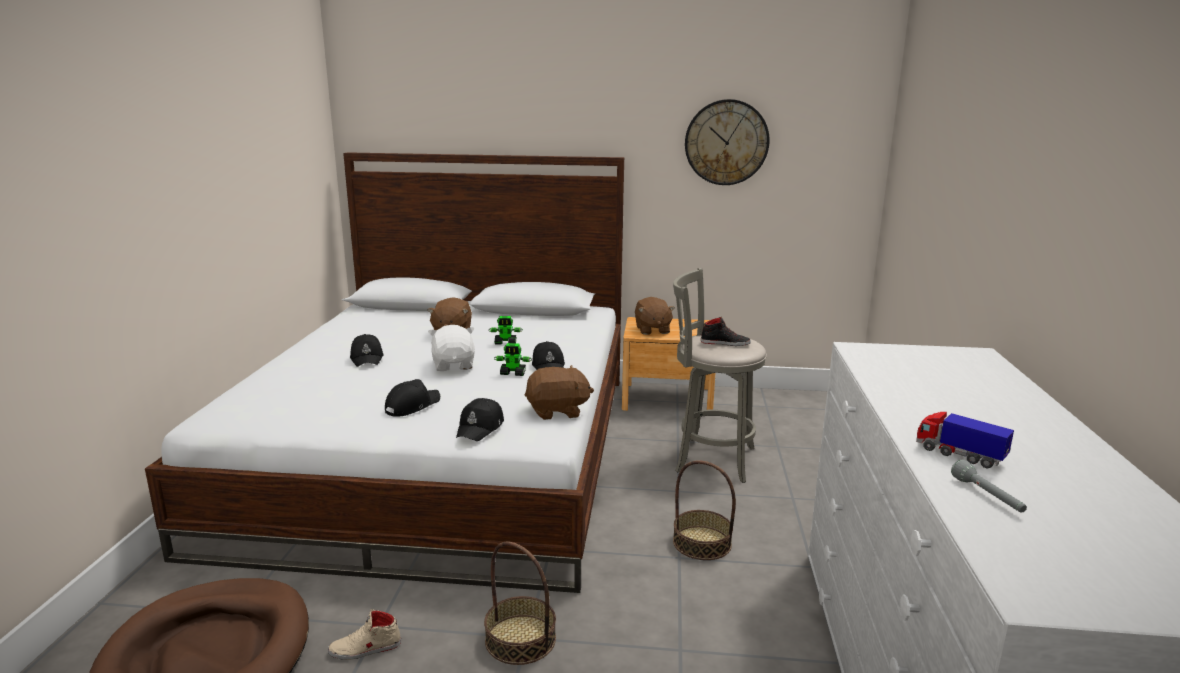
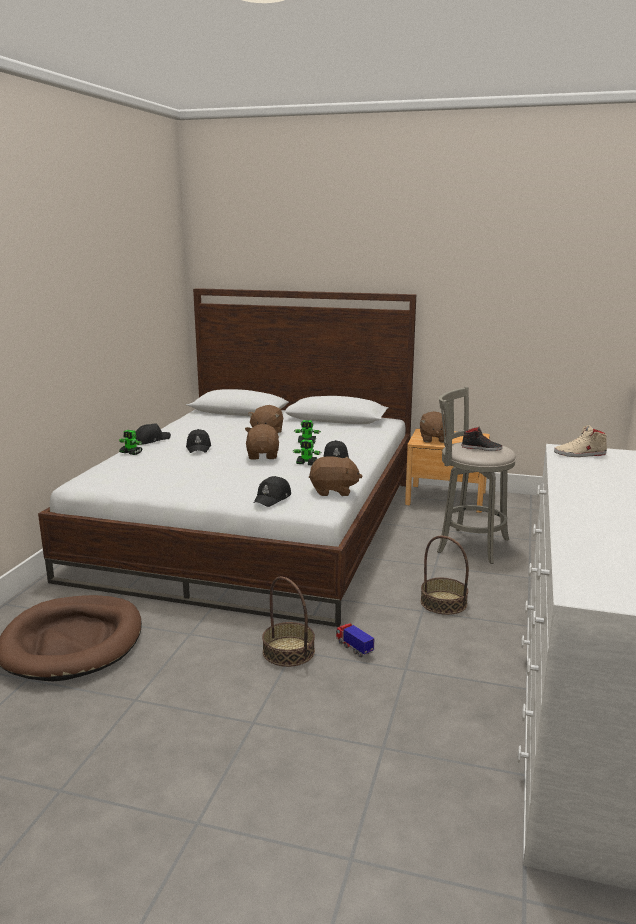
camera: 10 degrees right, 0 degrees up
beige shoe [328,609,401,660] -> beige shoe moved to [554,425,607,457]
black cap [385,379,440,417] -> black cap moved to [136,423,171,445]
white plush toy [428,325,475,371] -> brown plush toy [245,424,280,460]
wall clock [685,99,770,185] -> none
toy truck [916,412,1014,469] -> toy truck moved to [336,623,374,657]
grey flashlight [951,460,1027,512] -> none
none -> toy robot [119,430,142,455]

